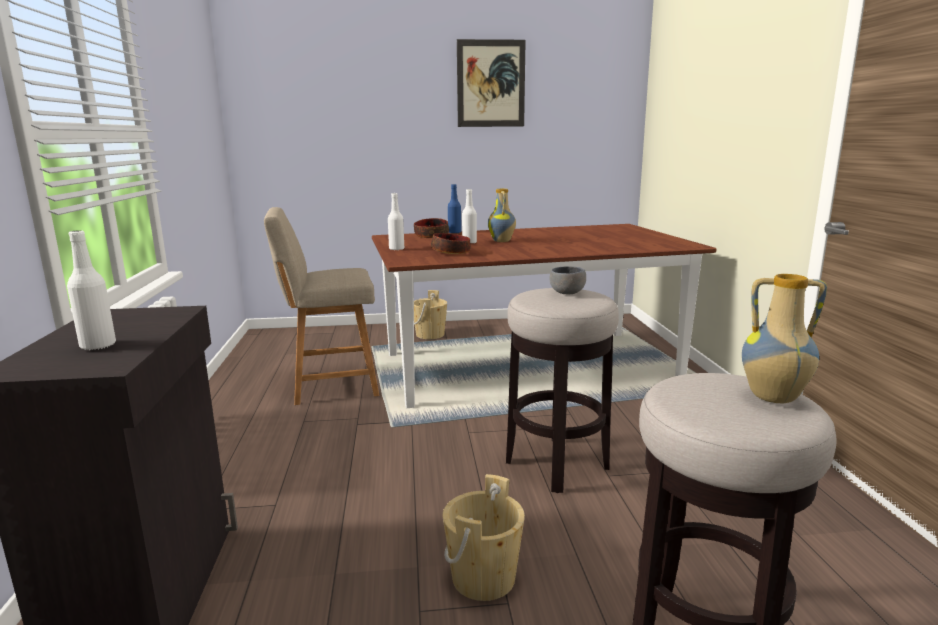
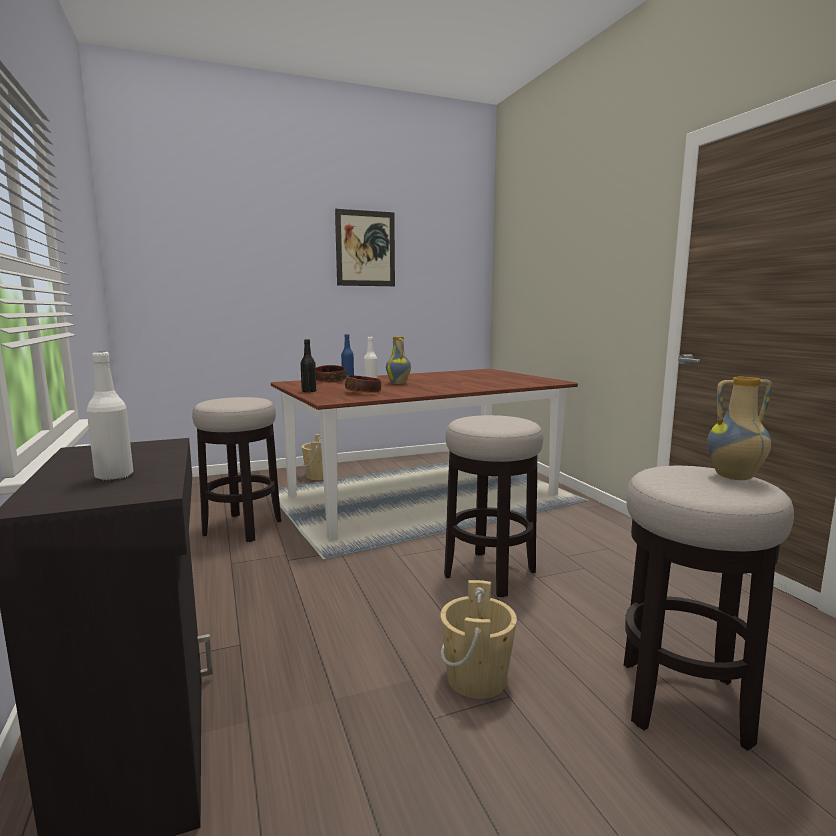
camera: 15 degrees left, 5 degrees down
beige chair [264,207,379,405] -> stool [192,397,281,542]
white bottle [388,193,404,250] -> black bottle [301,339,316,393]
grey bowl [549,266,586,294] -> none

